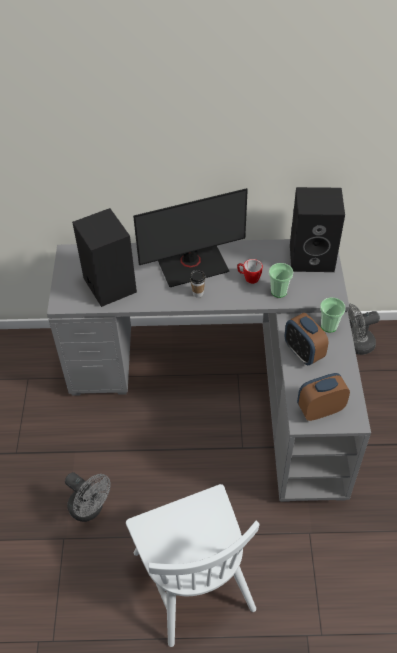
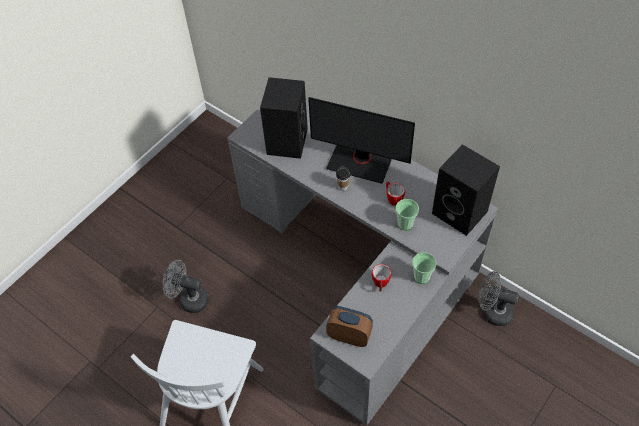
camera: 40 degrees right, 5 degrees up
grey fan [65,472,111,522] -> grey fan turned 120 degrees clockwise [162,260,209,313]
alarm clock [285,313,328,365] -> mug [372,264,391,292]

